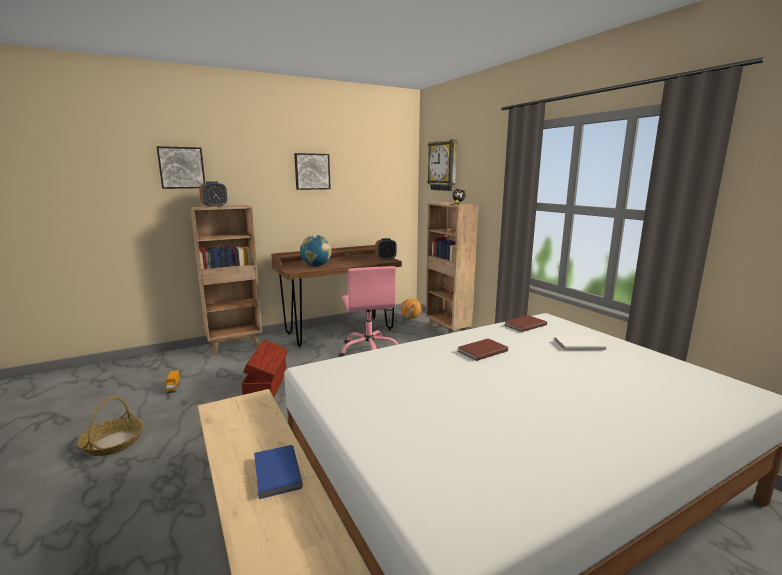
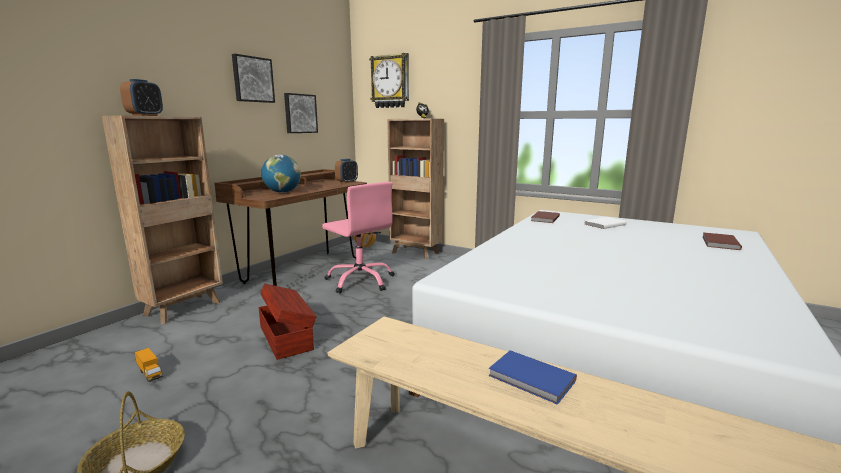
camera: 30 degrees left, 0 degrees up
picture [156,146,205,189] -> picture moved to [284,93,318,133]
brown book [458,338,508,361] -> brown book moved to [702,232,742,250]

